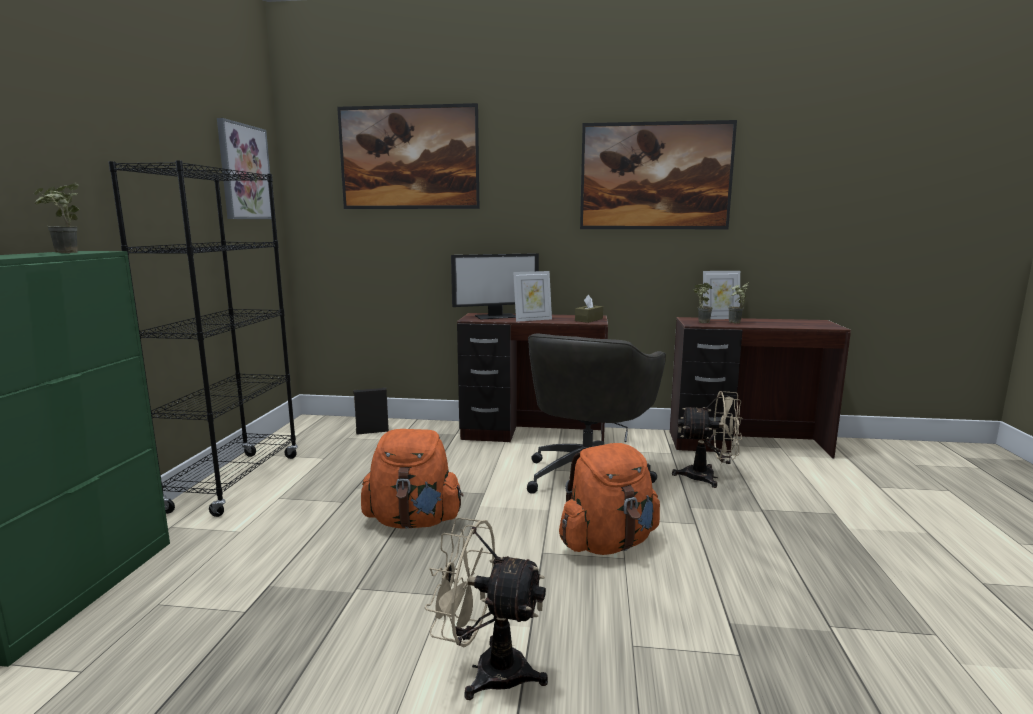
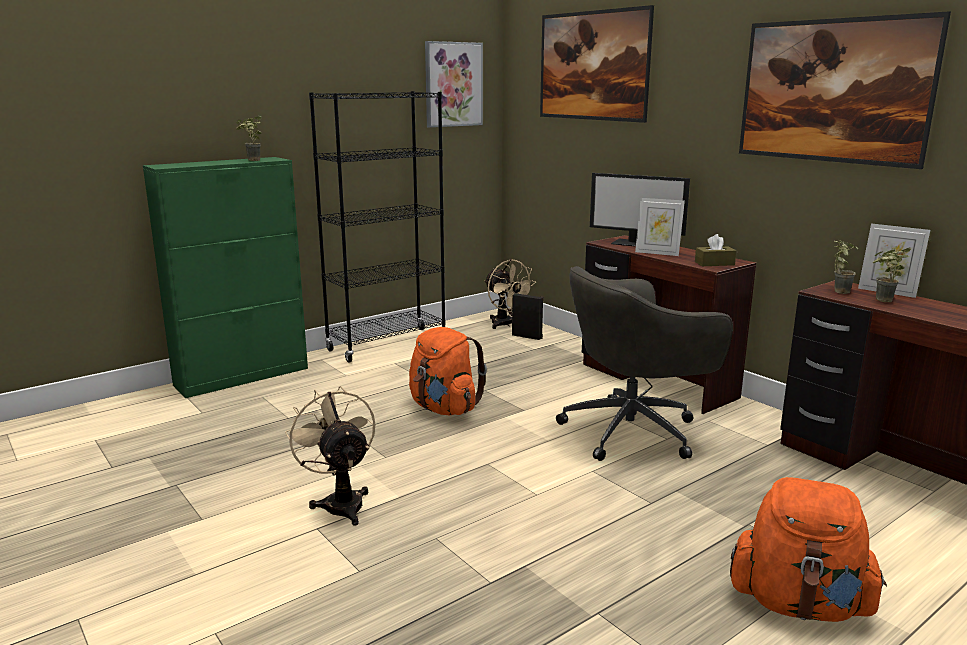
camera: 45 degrees right, 5 degrees up
orange backpack [559,443,660,555] -> orange backpack moved to [730,477,887,622]
beige fan [672,391,743,488] -> beige fan moved to [484,259,536,329]

